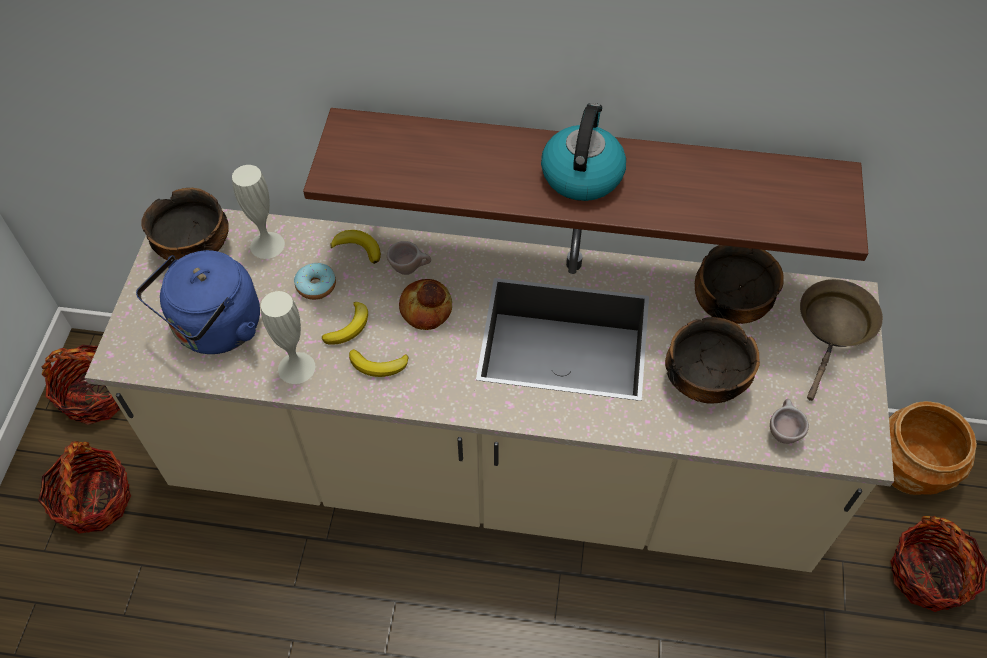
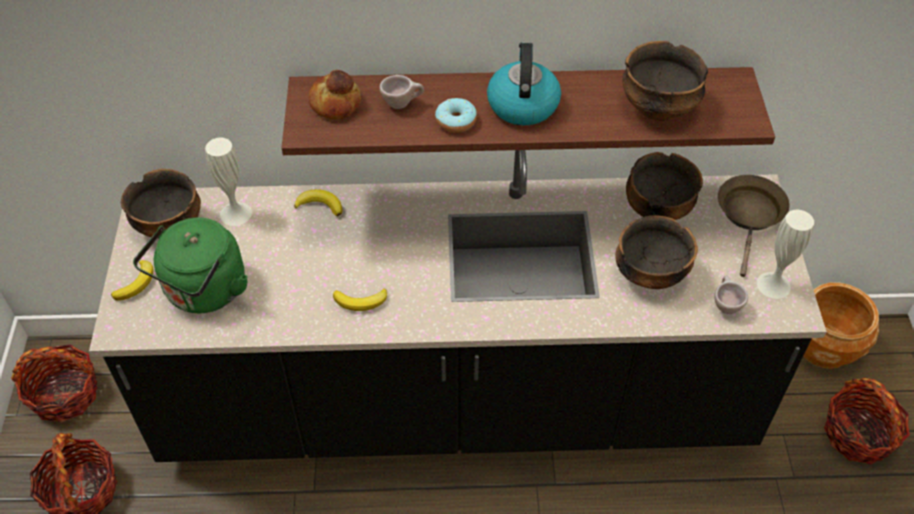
camera: 10 degrees left, 5 degrees down
beige counter [85,209,894,572] -> black counter [89,150,826,462]
blue kettle [136,250,260,354] -> green kettle [133,217,248,313]
white vase [261,291,315,384] -> white vase moved to [757,210,814,299]
donut [294,263,336,300] -> donut moved to [435,98,477,133]
banana [322,302,368,345] -> banana moved to [111,260,153,301]
beige cup [387,241,431,275] -> beige cup moved to [379,75,424,109]
bread [399,279,452,330] -> bread moved to [309,70,361,119]
none -> bowl [622,41,708,121]

